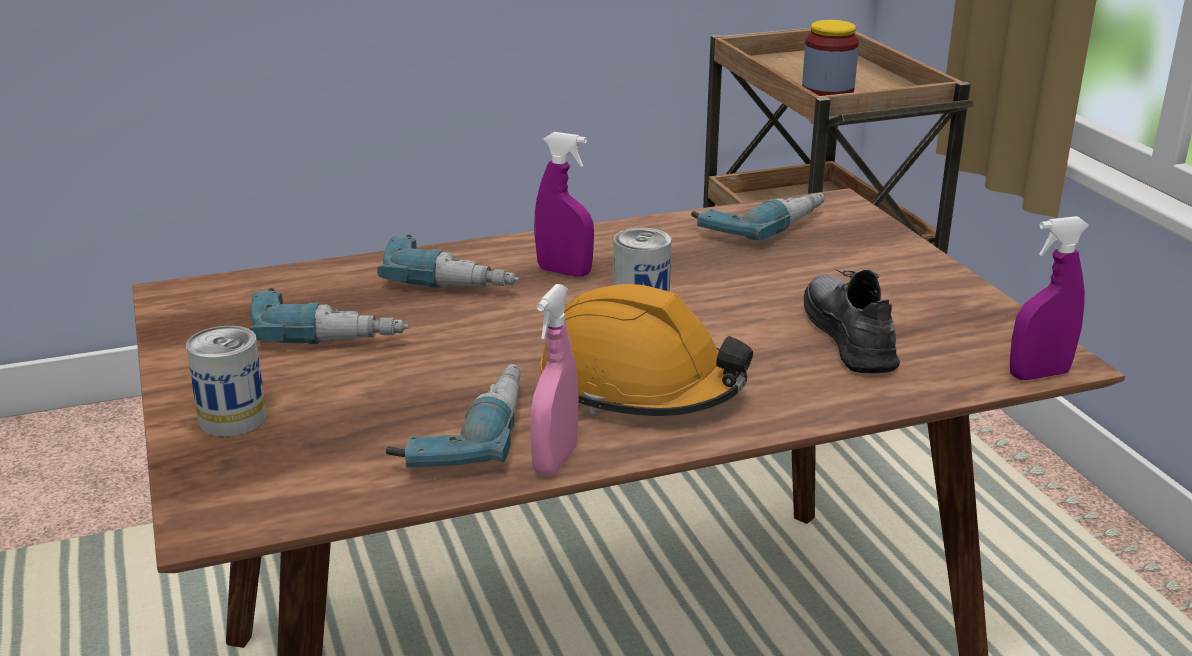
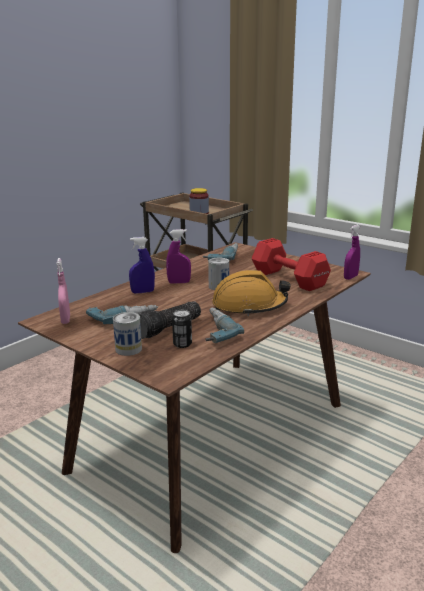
camera: 30 degrees left, 5 degrees down
power drill [377,234,519,288] -> blue spray bottle [129,237,155,293]
pink spray bottle [530,284,578,476] -> pink spray bottle moved to [56,258,70,324]
grey shoe [804,269,900,374] -> red dumbbell [252,238,331,291]
none -> flashlight [139,302,201,339]
none -> can [172,310,192,348]

